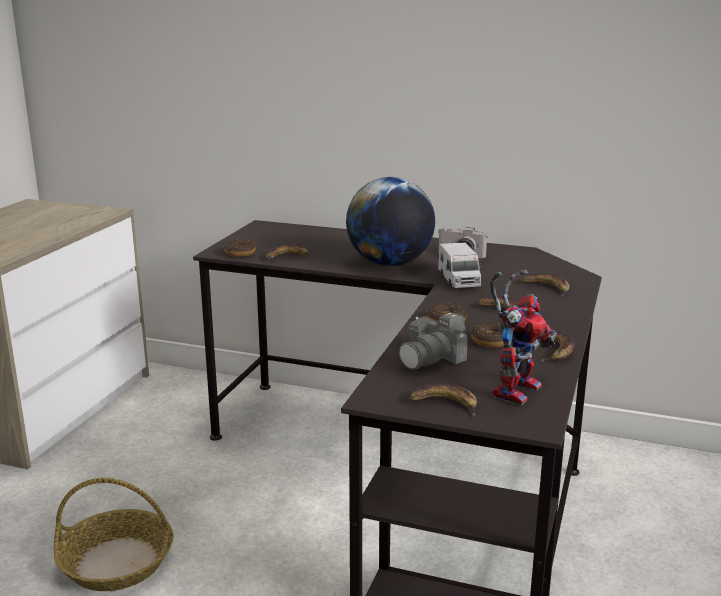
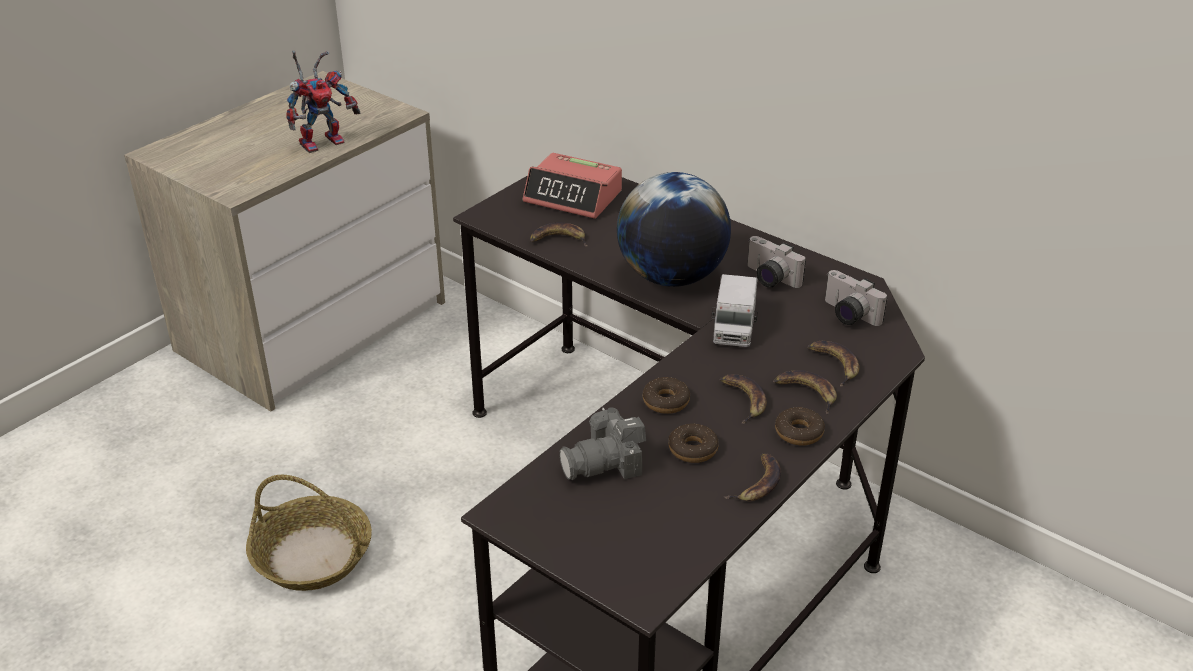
camera: 20 degrees right, 15 degrees up
donut [224,240,256,257] -> donut moved to [775,407,825,446]
banana [409,383,477,417] -> banana moved to [773,370,837,414]
toy robot [490,270,557,405] -> toy robot moved to [286,51,361,153]
none -> alarm clock [523,153,622,219]
none -> camera [825,270,887,326]

